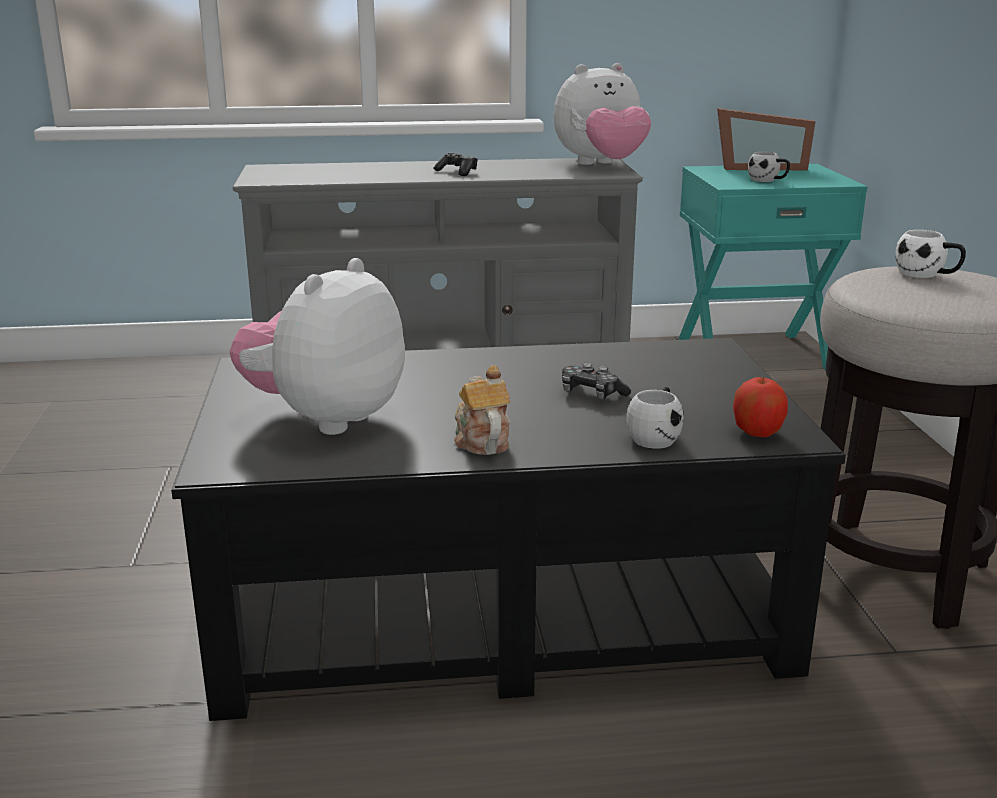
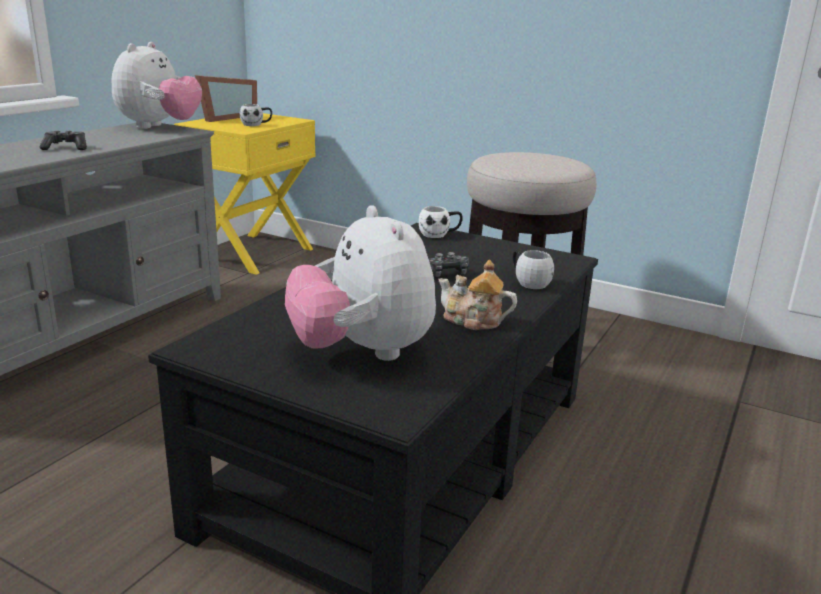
camera: 55 degrees left, 0 degrees up
turquoise nightstand [679,164,867,371] -> yellow nightstand [174,113,316,275]
apple [733,377,788,437] -> none
white mug [895,230,966,278] -> white mug moved to [419,206,463,238]

